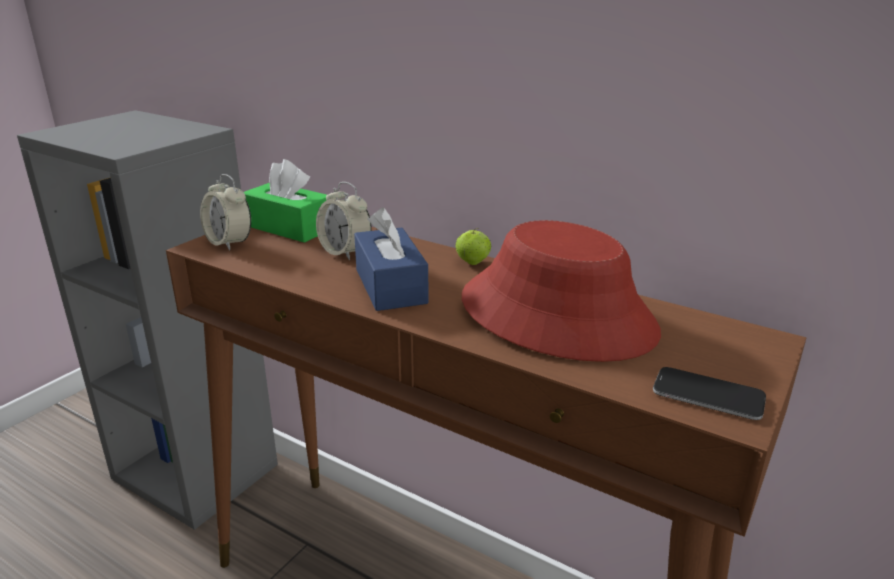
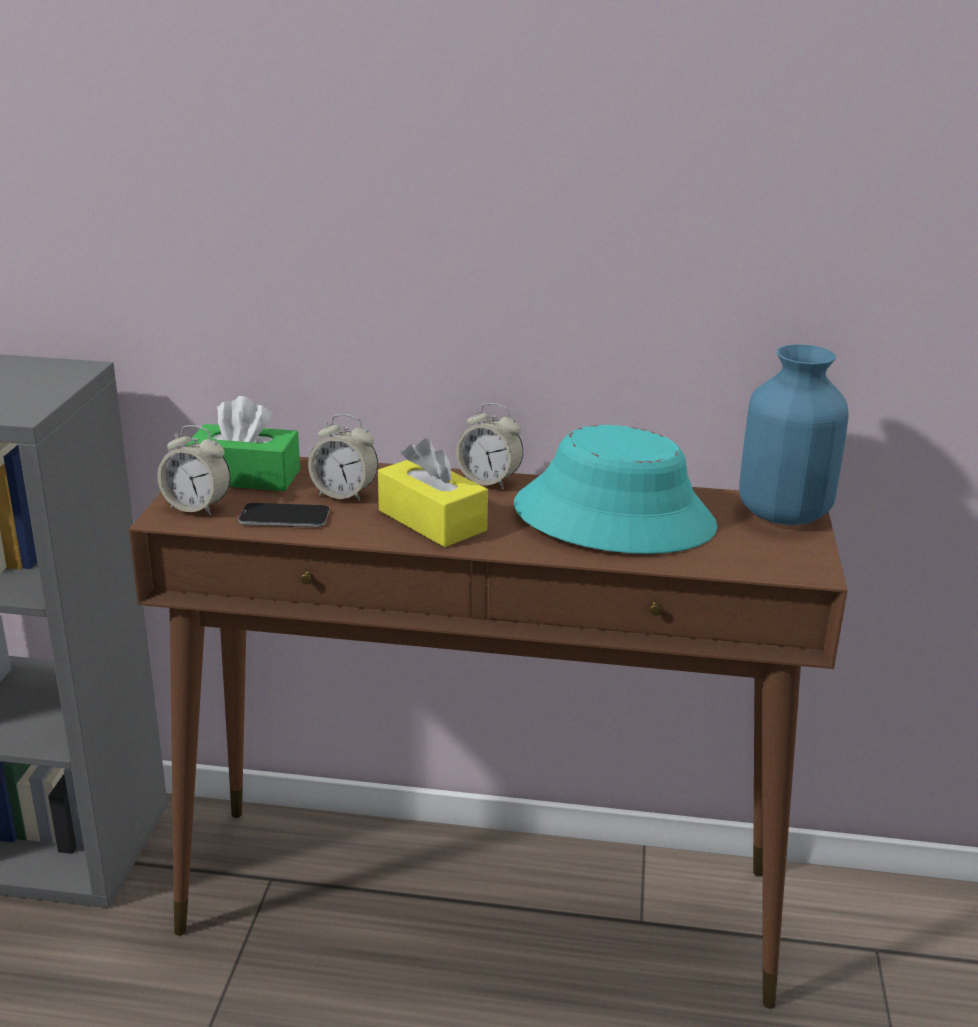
camera: 25 degrees left, 0 degrees up
blue tissue box [354,208,429,311] -> yellow tissue box [378,438,488,547]
apple [455,228,491,265] -> alarm clock [456,403,523,489]
red hat [462,220,661,362] -> turquoise hat [514,425,717,554]
phone [653,367,766,420] -> phone moved to [239,503,329,527]
none -> blue vase [739,344,849,525]

